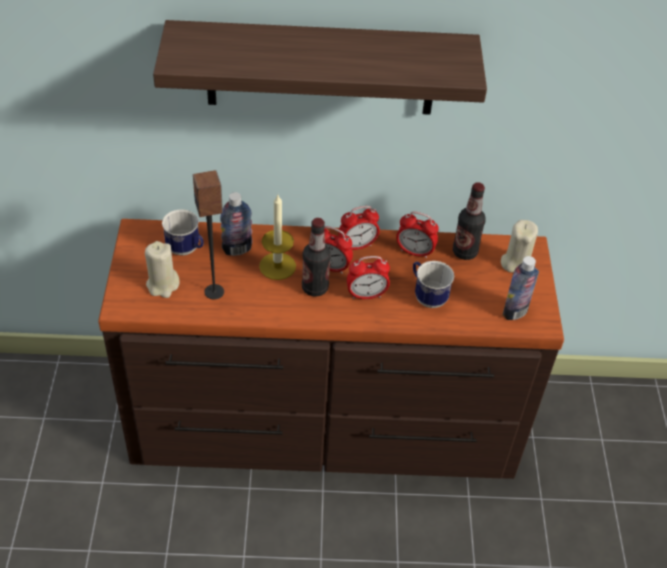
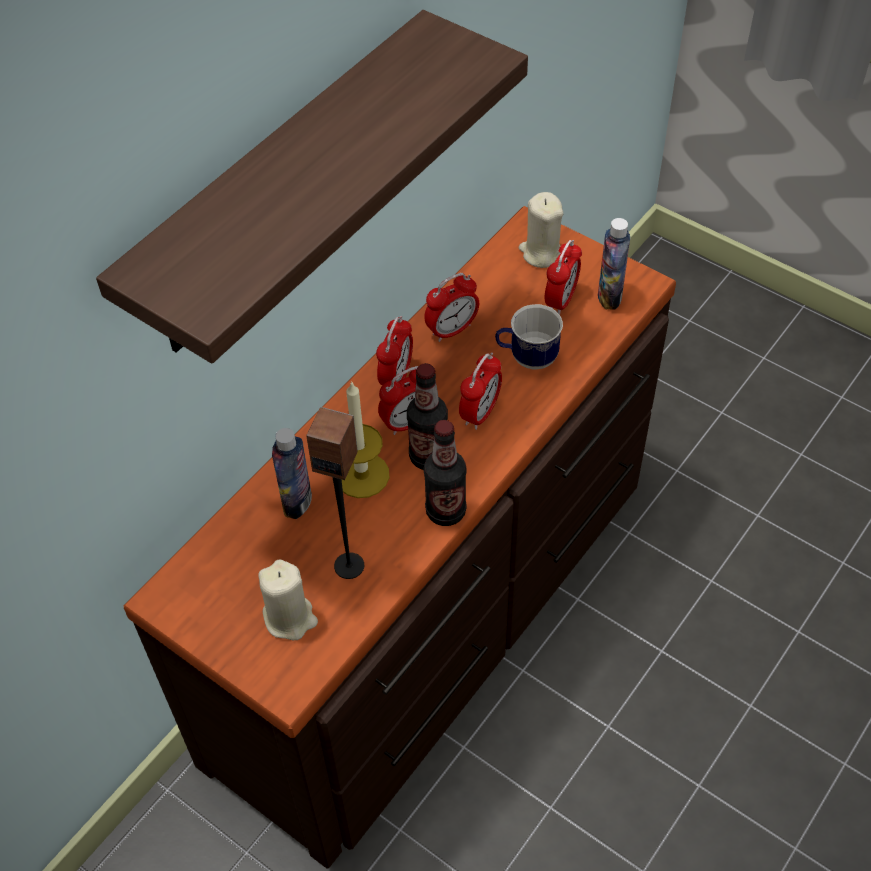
camera: 50 degrees left, 5 degrees up
mug [162,209,204,255] -> none
bottle [453,182,485,260] -> bottle moved to [424,420,467,526]
none -> alarm clock [545,240,582,315]

